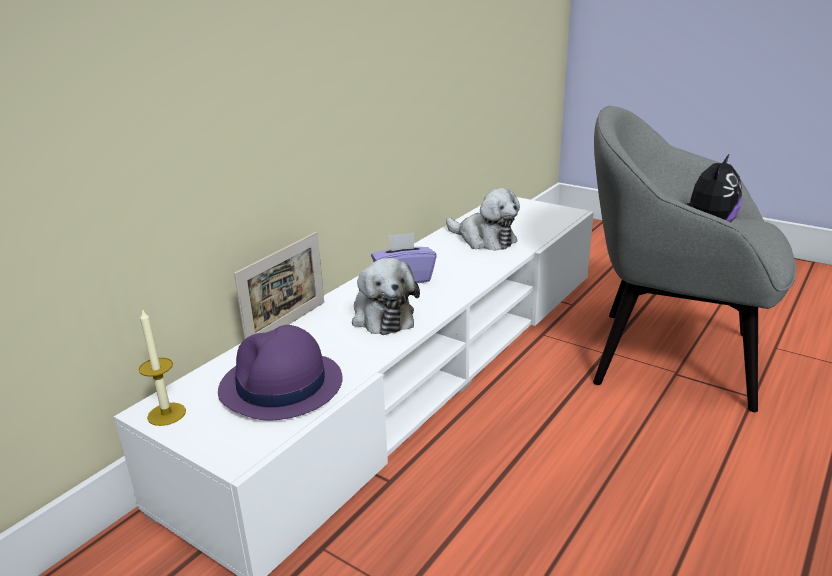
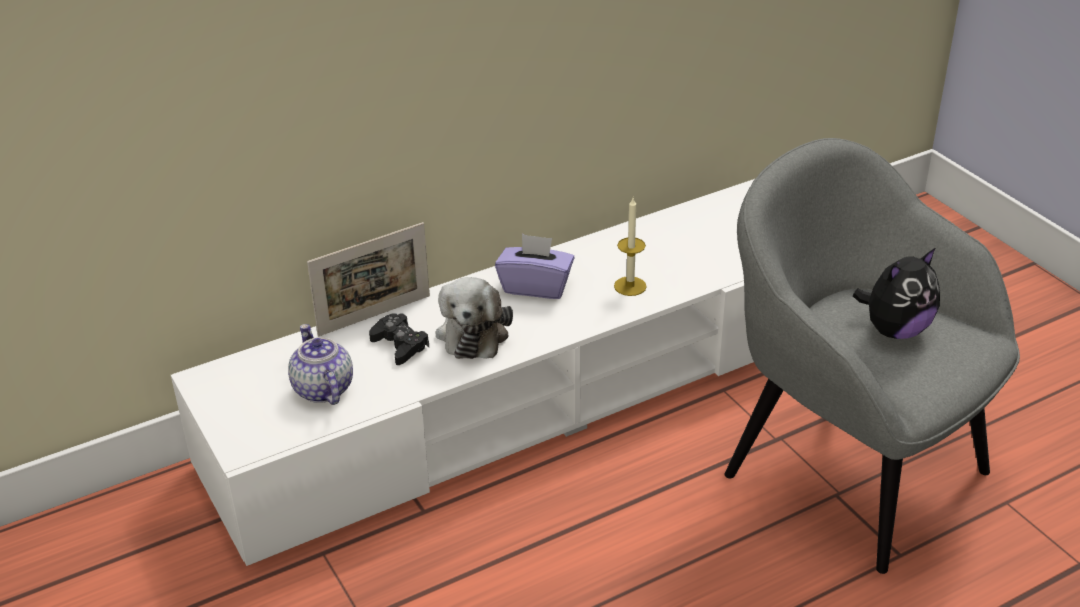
camera: 25 degrees right, 10 degrees up
candle [139,308,186,426] -> candle moved to [614,198,647,296]
purple hat [218,325,342,420] -> teapot [288,324,353,405]
plush toy [446,188,520,251] -> none
none -> black game controller [369,314,429,365]

